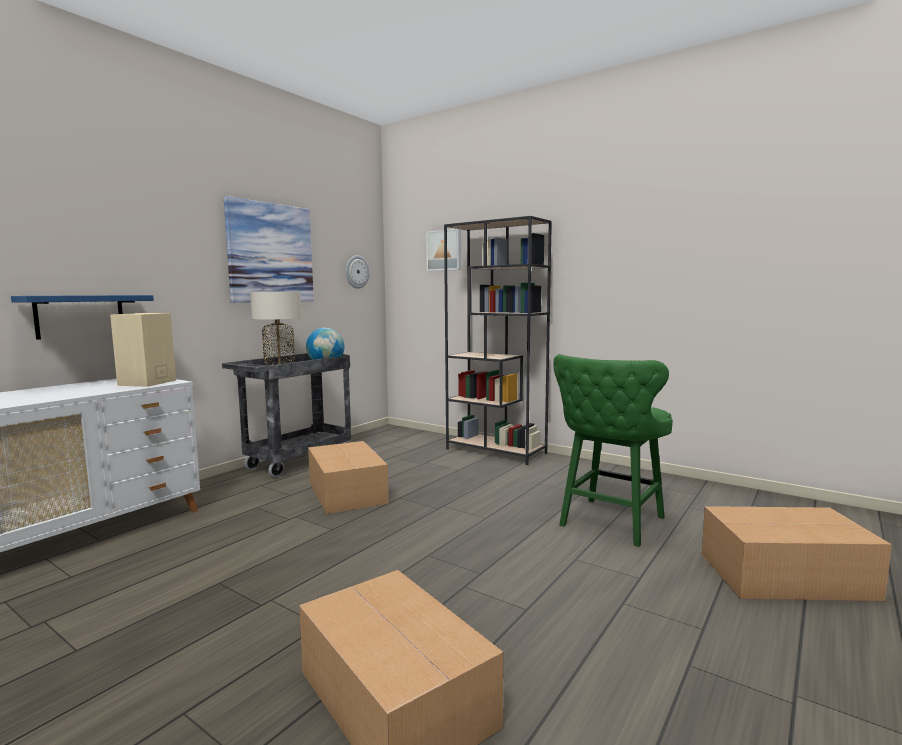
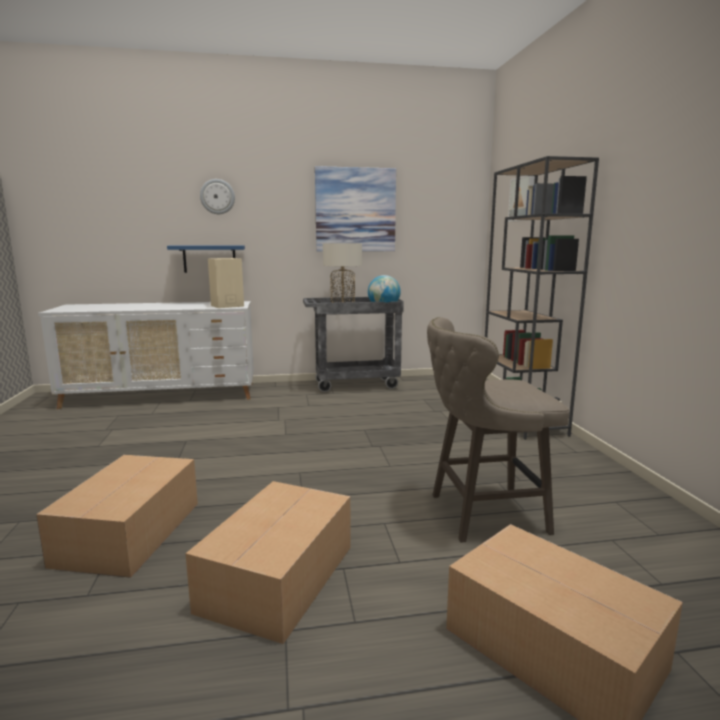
camera: 45 degrees right, 5 degrees up
cardboard box [308,441,389,514] -> cardboard box moved to [185,481,351,644]
wall clock [346,255,369,289] -> wall clock moved to [200,179,235,214]
green stool [553,354,673,547] -> beige stool [427,317,569,543]

